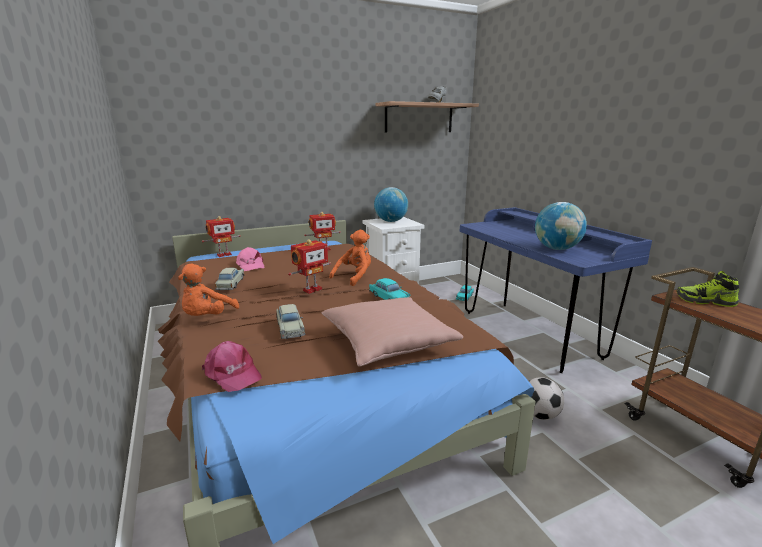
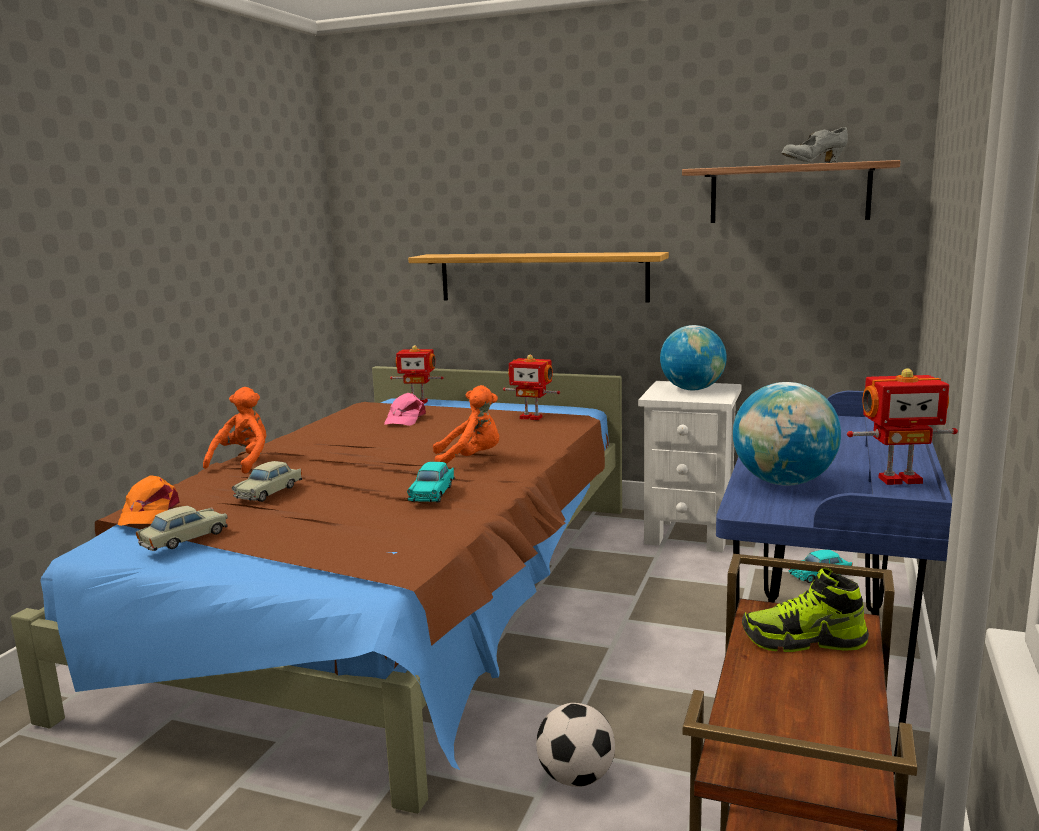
camera: 45 degrees right, 5 degrees down
orange plush toy [178,264,239,316] -> orange plush toy turned 135 degrees clockwise [203,387,266,473]
pink cap [202,341,262,392] -> orange cap [118,475,179,526]
beige toy car [215,268,245,290] -> beige toy car moved to [136,506,228,551]
toy robot [288,239,331,294] -> toy robot moved to [847,368,958,485]
pink pillow [322,297,463,367] -> none
shoe [677,271,739,307] -> shoe turned 60 degrees counterclockwise [742,568,869,652]
none -> shelf [408,252,669,302]

